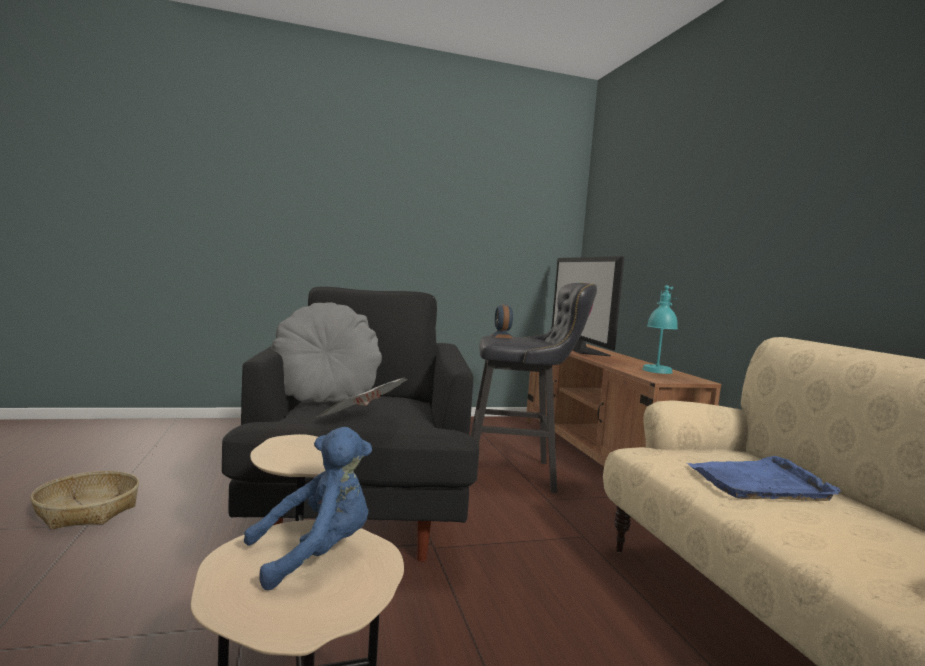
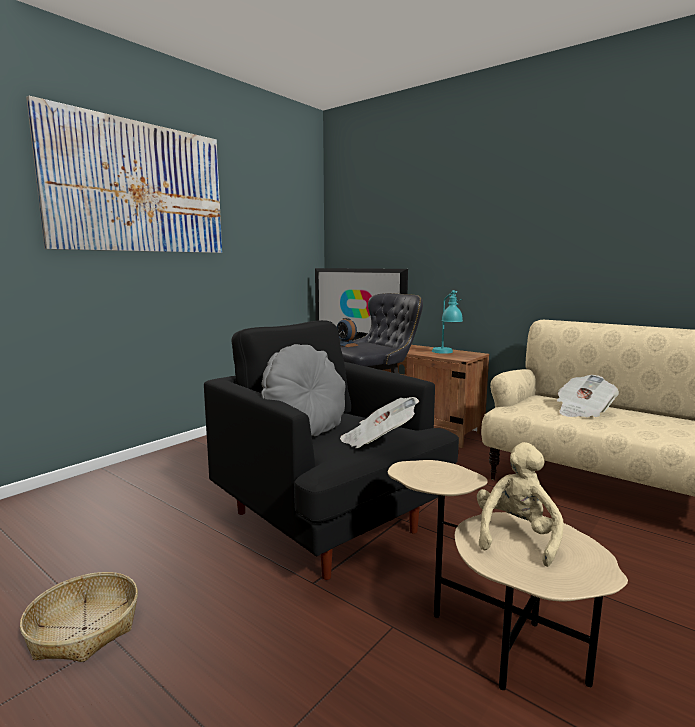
camera: 35 degrees left, 5 degrees up
blue plush toy [244,427,372,590] -> beige plush toy [477,442,564,567]
blue tray [687,456,841,501] -> newspaper [557,375,619,417]
none -> picture [26,96,222,253]

